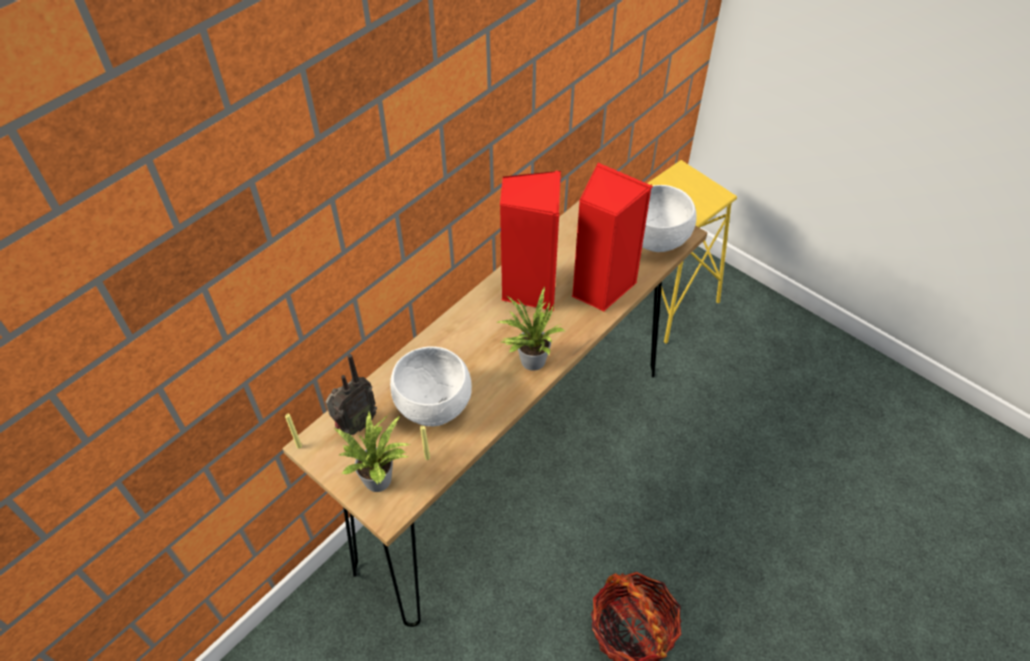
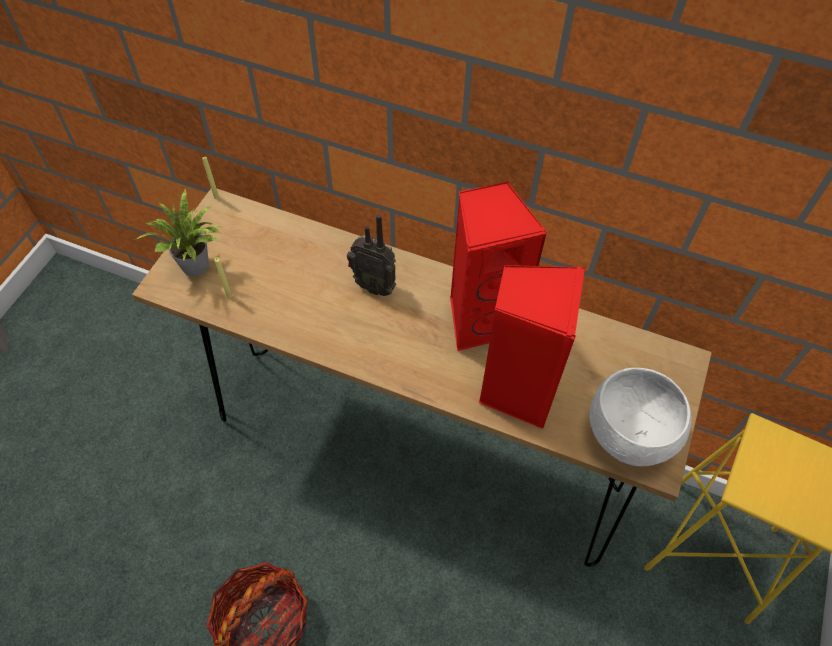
camera: 70 degrees right, 5 degrees up
radio [325,354,377,435] -> radio moved to [347,214,396,296]
white bowl [390,346,472,426] -> none
potted plant [496,286,564,371] -> none

